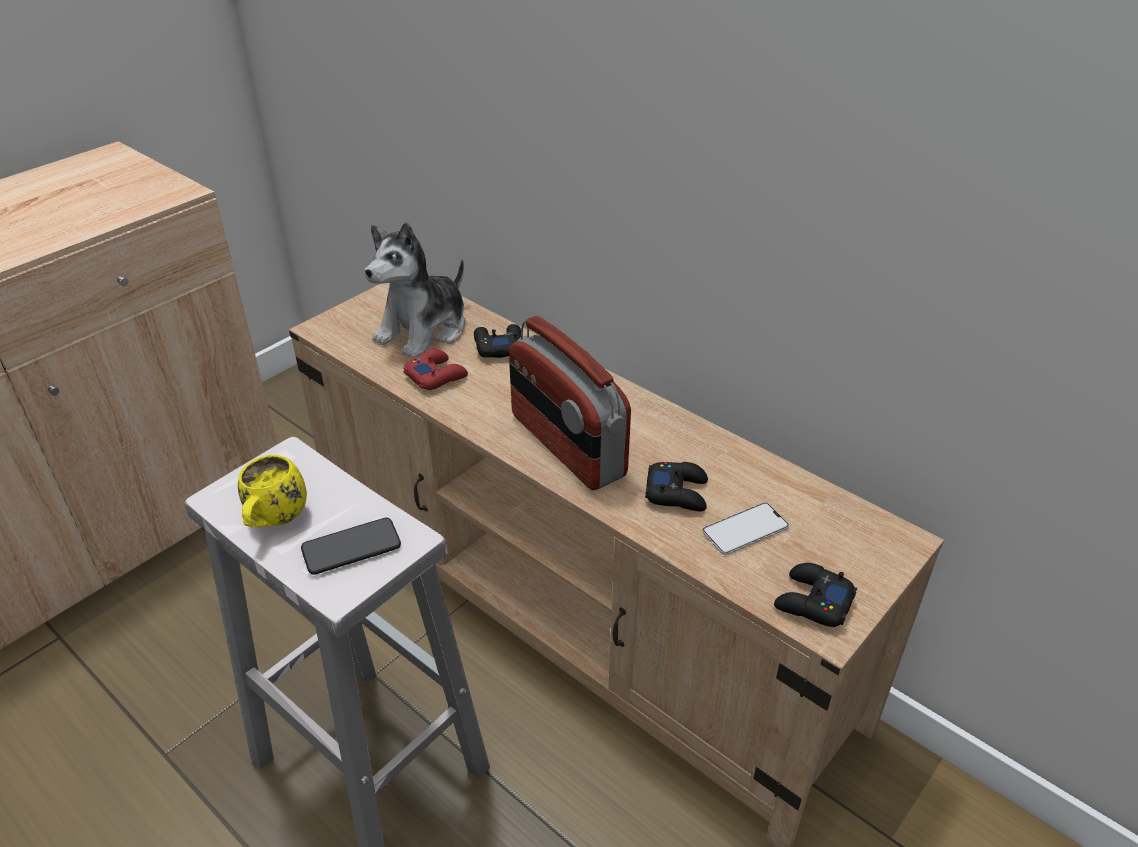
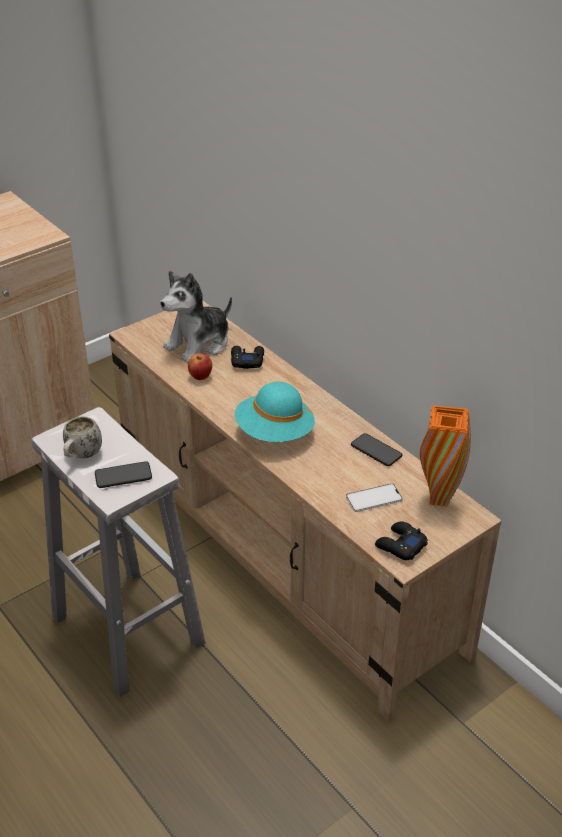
camera: 10 degrees right, 0 degrees up
yellow mug [238,455,307,528] -> white mug [63,416,102,458]
red game controller [403,349,468,390] -> apple [188,353,212,380]
radio [509,316,631,490] -> turquoise hat [235,382,315,442]
black game controller [645,462,708,511] -> none
none -> phone [351,433,402,466]
none -> orange vase [420,405,471,506]

